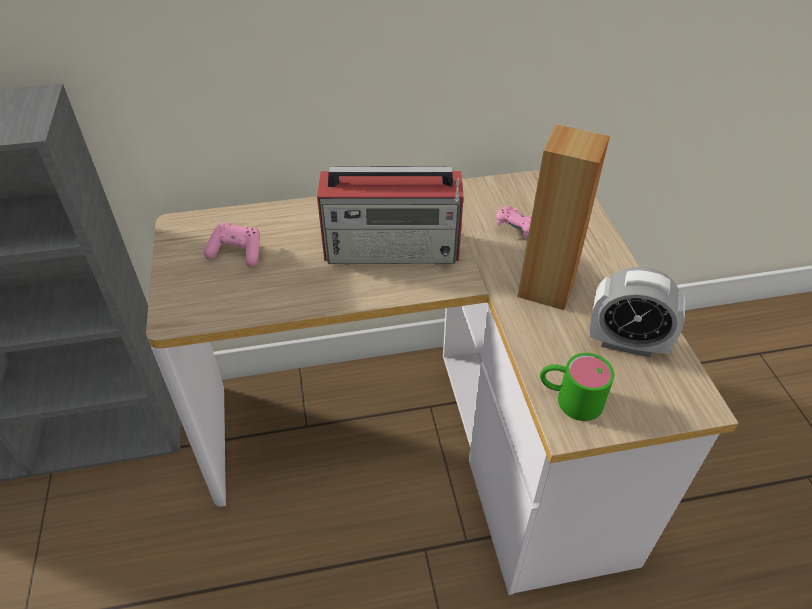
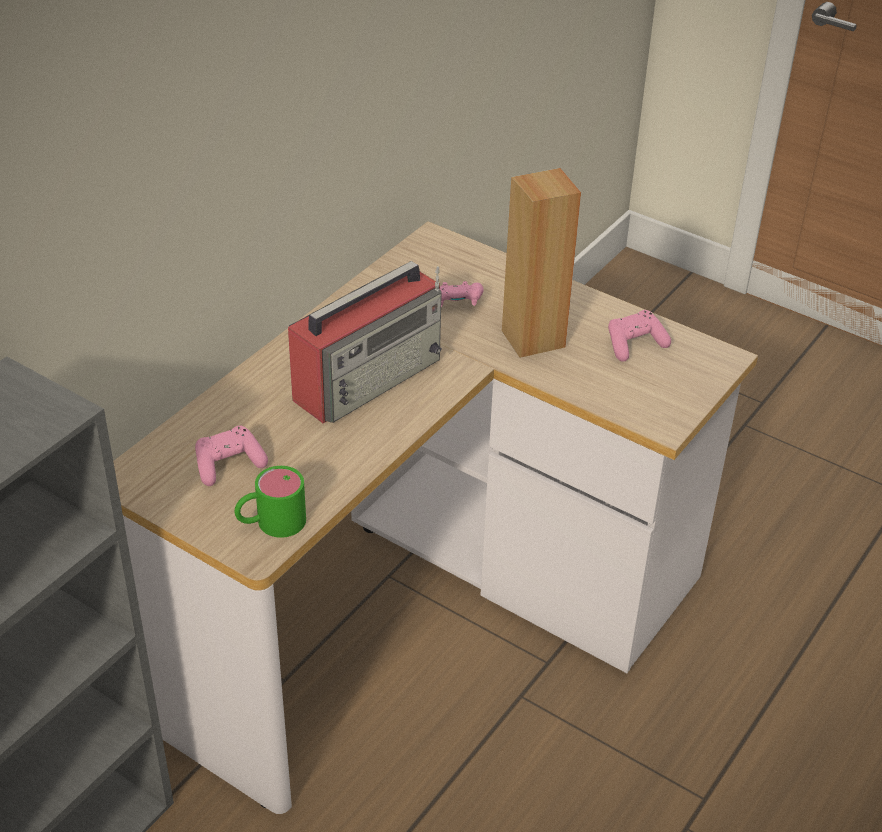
camera: 45 degrees left, 5 degrees down
green mug [540,353,614,421] -> green mug moved to [234,466,306,538]
alarm clock [590,267,685,357] -> pink game controller [608,310,671,362]

